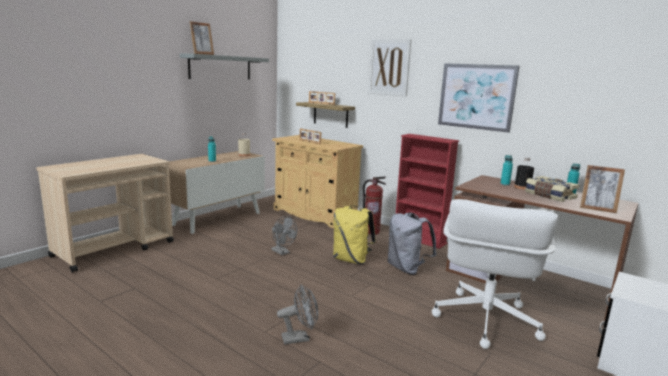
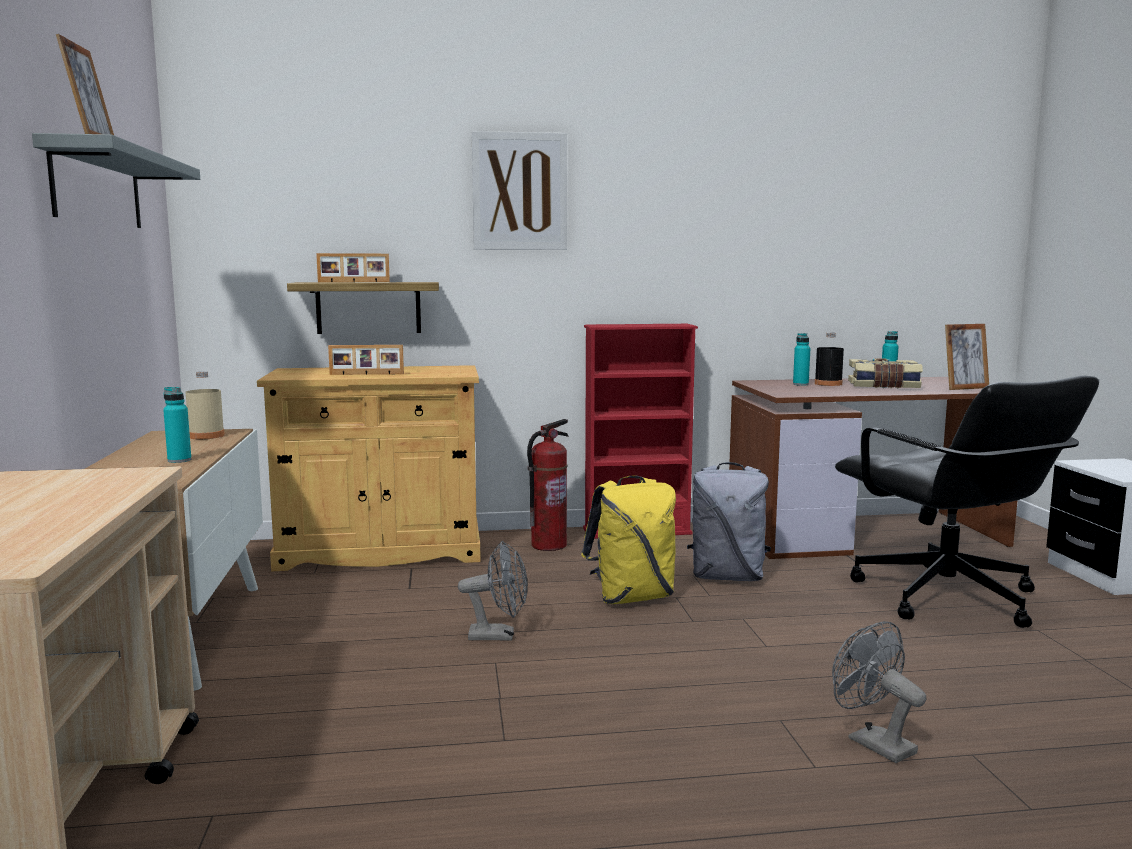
camera: 45 degrees left, 5 degrees down
grey fan [277,285,318,344] -> grey fan turned 60 degrees counterclockwise [832,621,927,763]
white office chair [432,199,558,349] -> black office chair [835,376,1099,628]
picture [438,63,519,133] -> none

